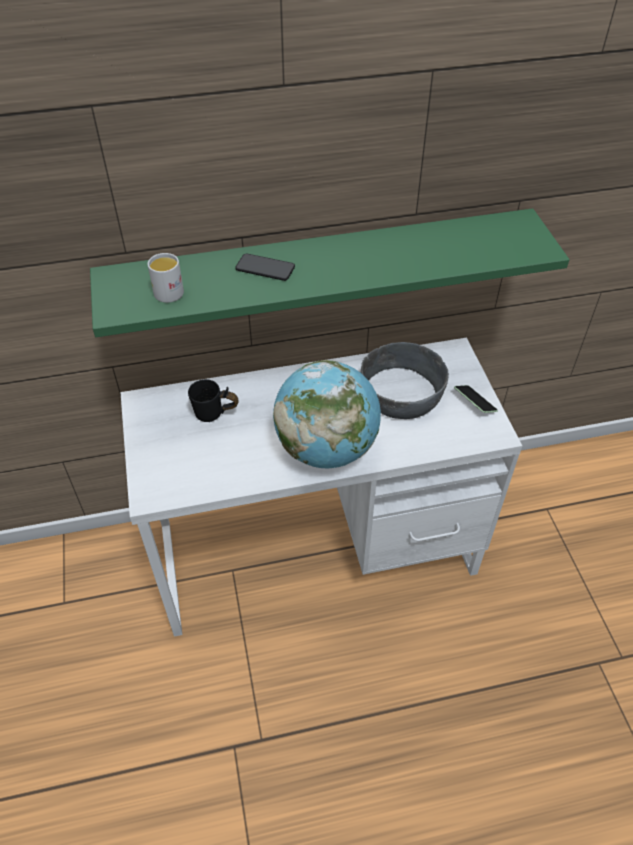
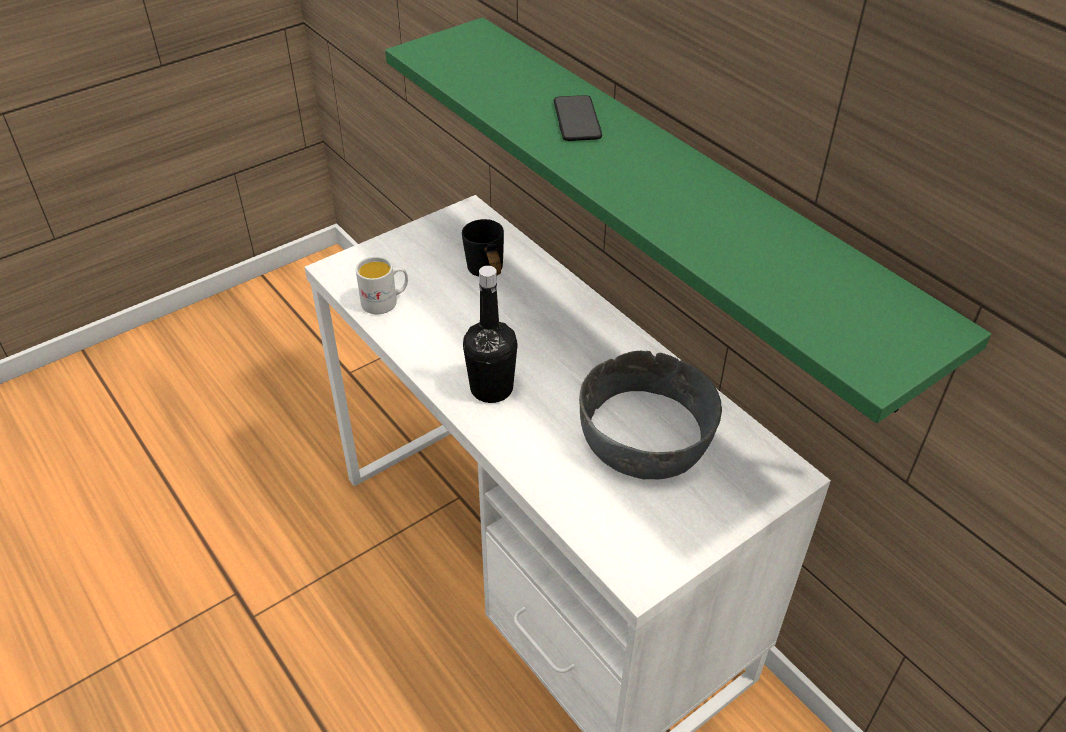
camera: 65 degrees right, 5 degrees down
white mug [148,253,184,303] -> white mug moved to [356,256,408,314]
globe [273,360,381,468] -> black bottle [463,266,518,403]
phone [454,385,498,413] -> none

